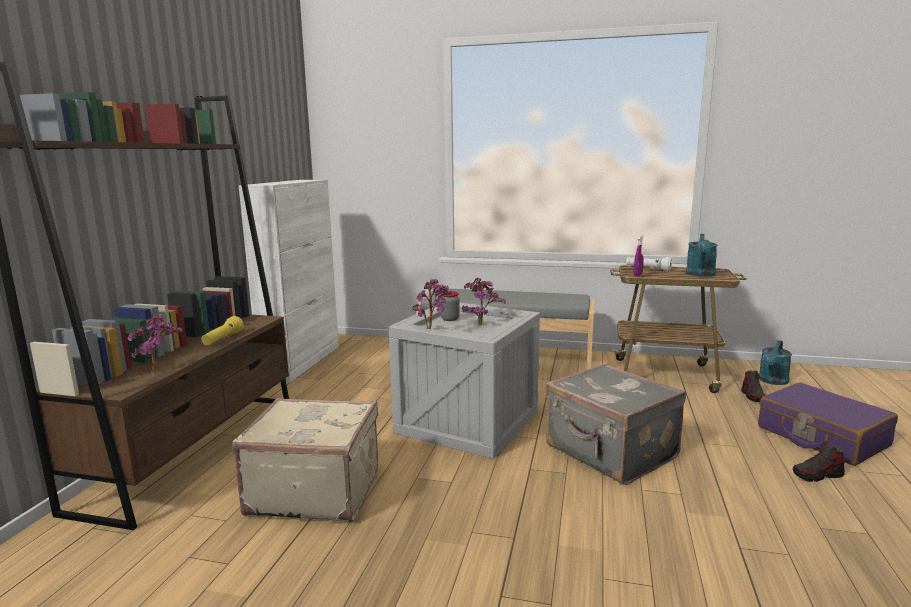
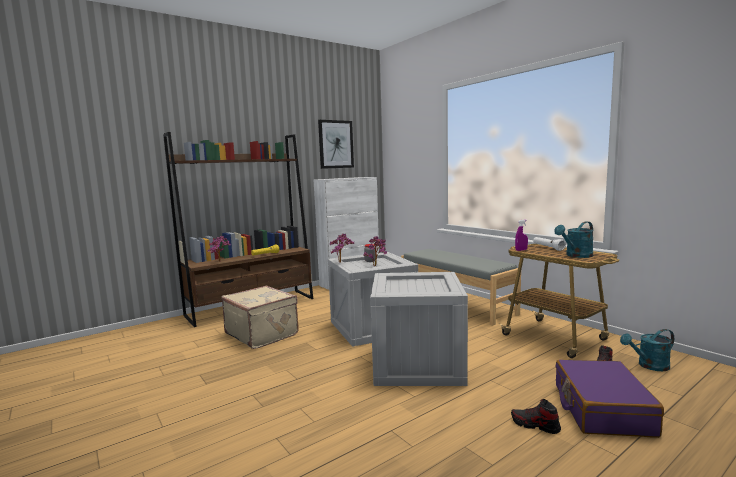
camera: 40 degrees right, 5 degrees down
grey suitcase [545,364,686,485] -> crate [370,272,468,386]
none -> picture [318,120,354,169]

